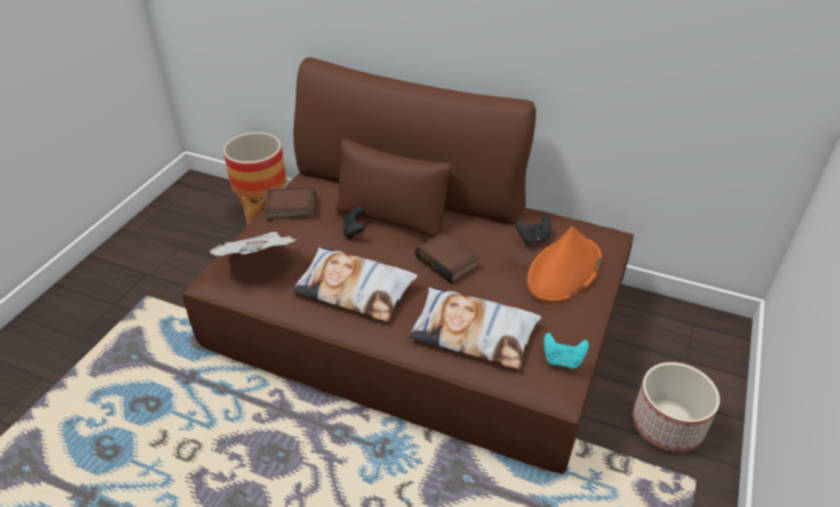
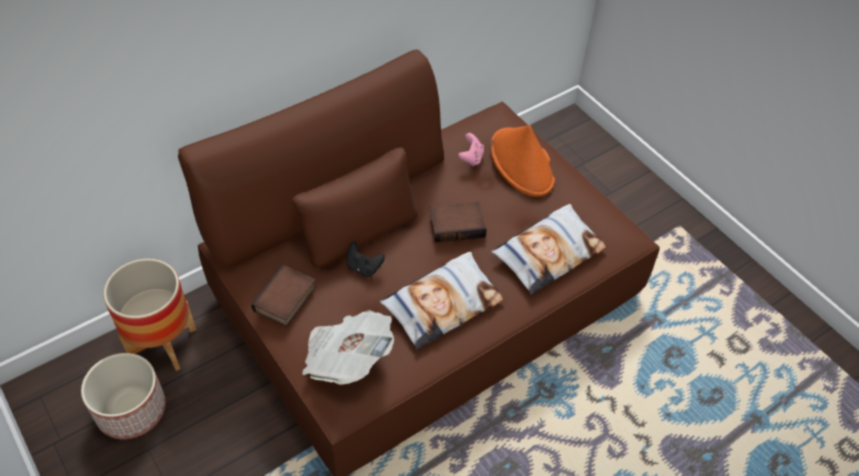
camera: 60 degrees left, 10 degrees up
black game controller [515,215,551,244] -> pink game controller [458,133,484,167]
turquoise game controller [544,333,589,369] -> none
planter [633,362,720,452] -> planter moved to [81,353,166,439]

